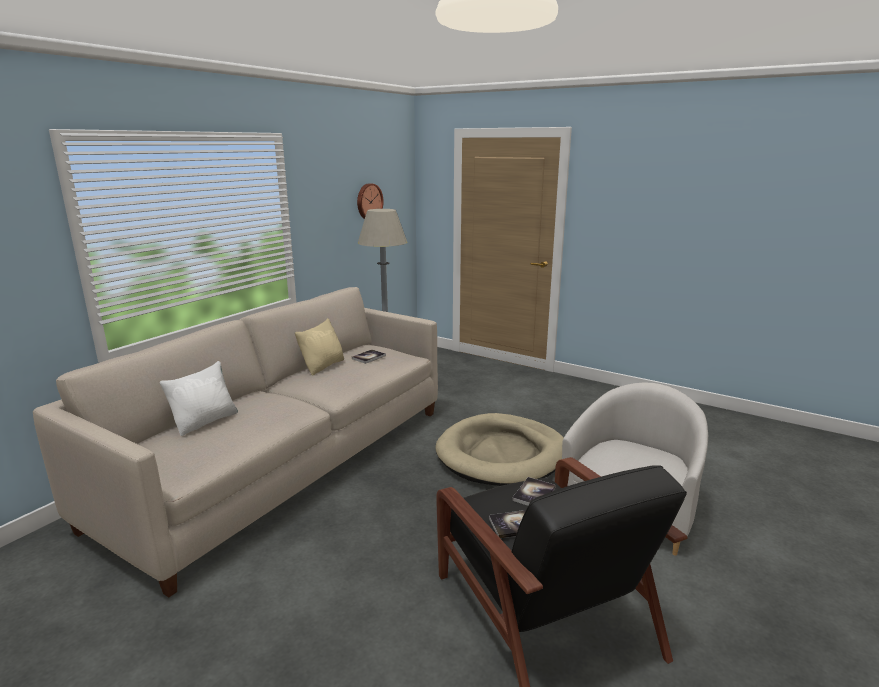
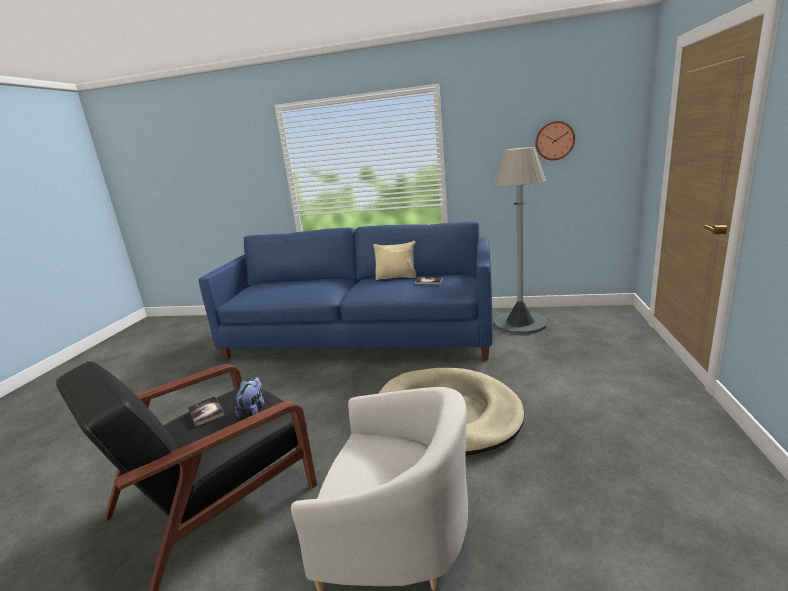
camera: 70 degrees right, 0 degrees up
beige sofa [33,287,438,597] -> blue sofa [199,221,493,360]
white pillow [160,361,238,436] -> none
book [512,477,556,506] -> plush toy [236,377,264,418]

